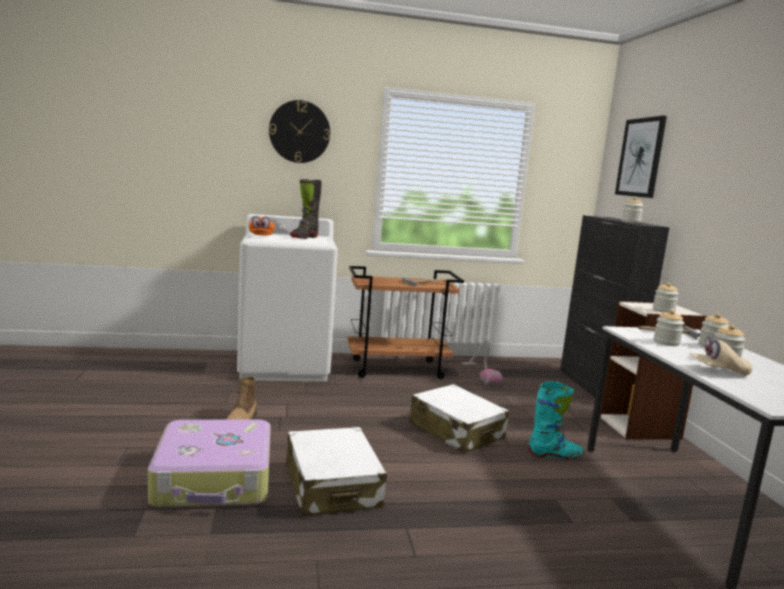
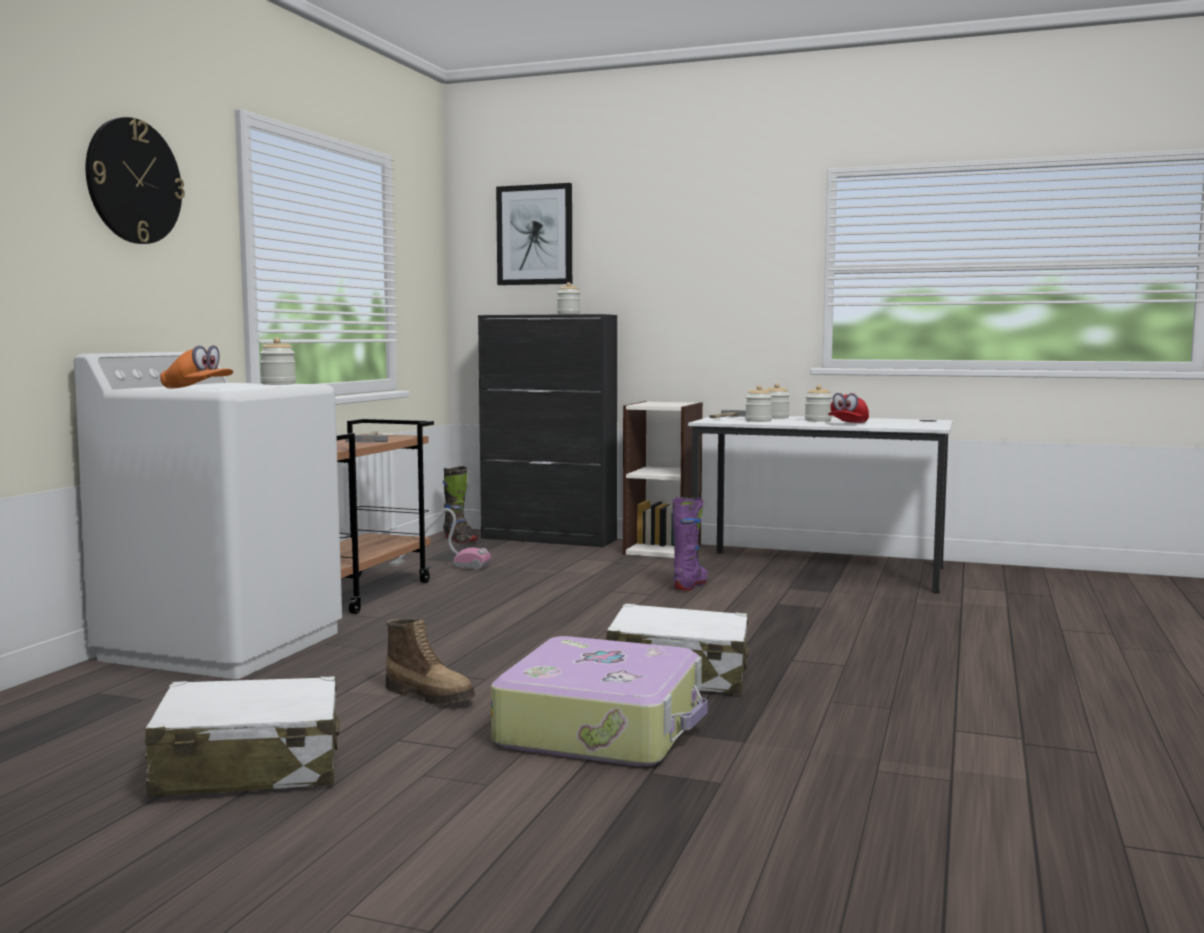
camera: 60 degrees left, 5 degrees down
black boot [290,179,322,239] -> black boot moved to [442,466,478,543]
white suitcase [409,384,509,453] -> white suitcase moved to [145,676,340,797]
turquoise boot [529,381,584,460] -> purple boot [672,497,709,591]
jar [653,283,679,313] -> jar moved to [260,337,296,385]
beige cap [689,336,752,376] -> red cap [828,393,869,423]

